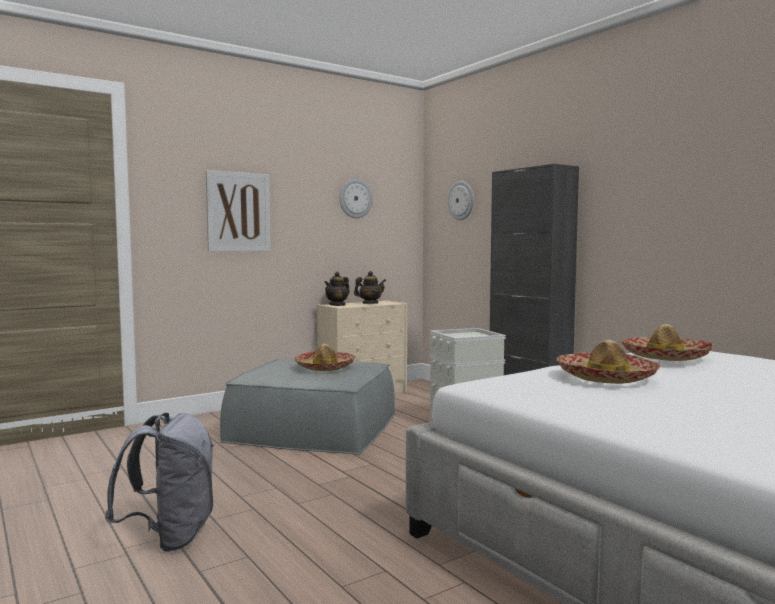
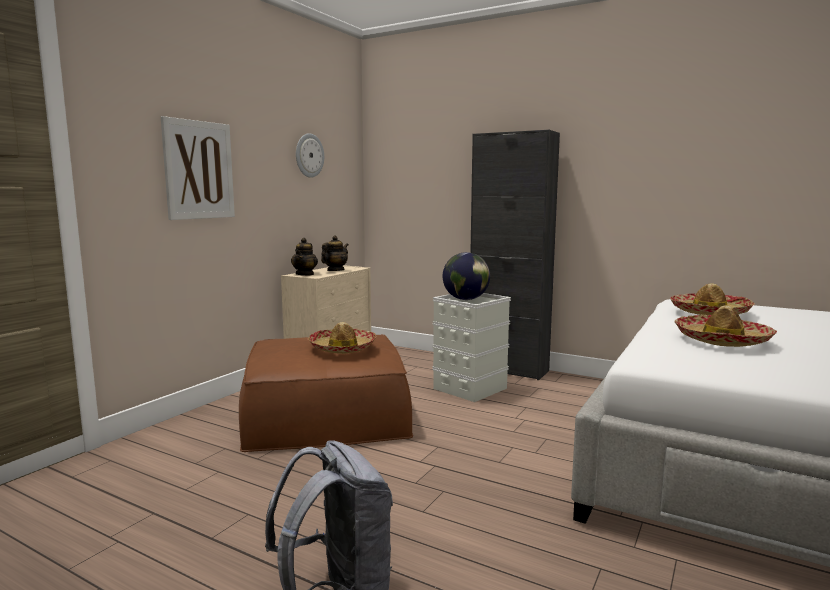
camera: 25 degrees left, 5 degrees up
grey ottoman [219,358,396,454] -> brown ottoman [239,334,413,452]
wall clock [447,181,474,220] -> none
none -> globe [443,252,490,300]

